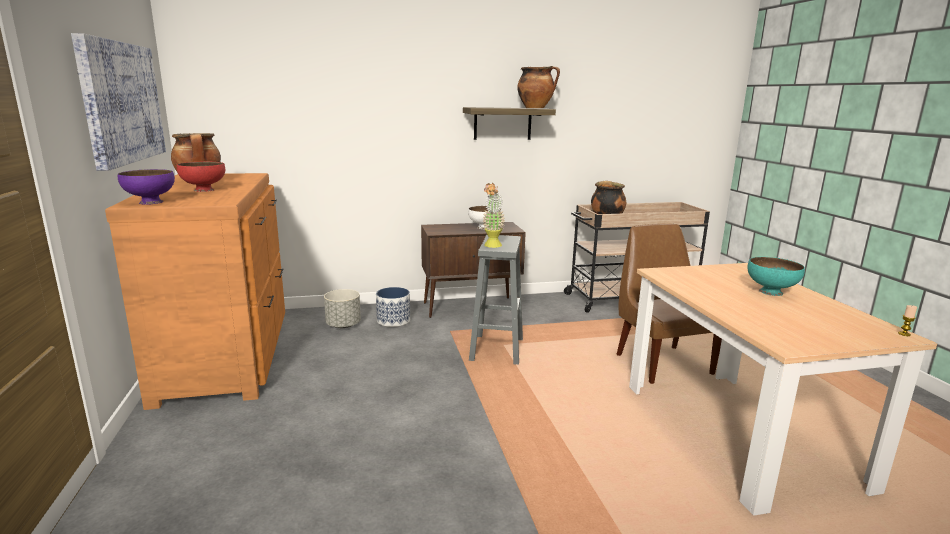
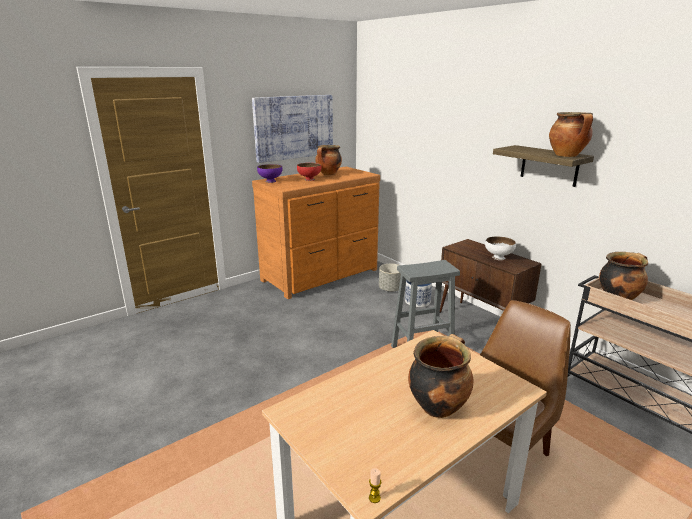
camera: 65 degrees right, 5 degrees up
potted plant [483,183,505,248] -> none
turquoise bowl [747,257,805,296] -> cooking pot [408,334,473,418]

